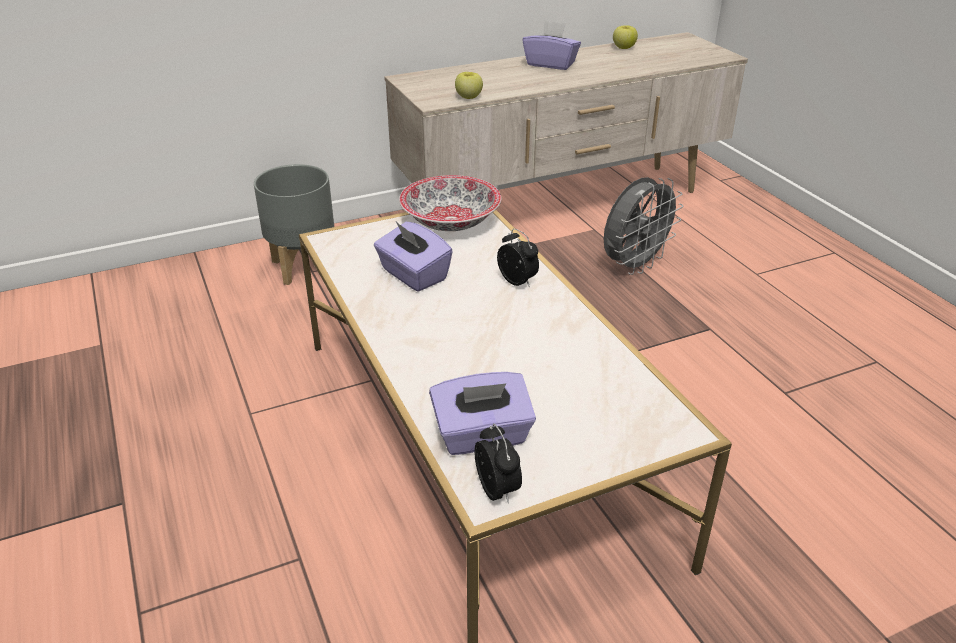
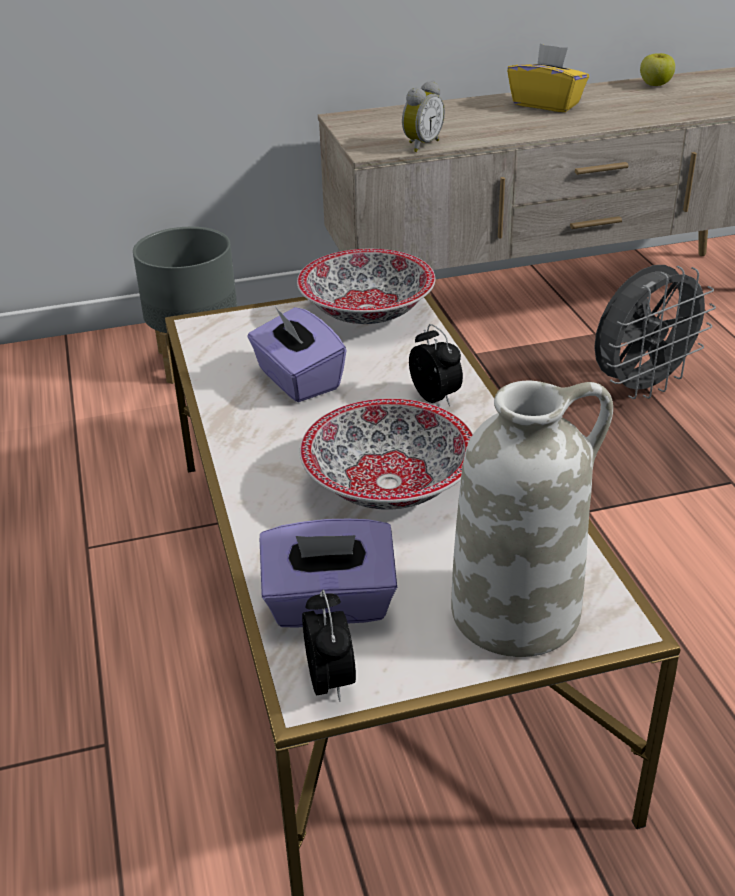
camera: 10 degrees right, 0 degrees up
apple [455,72,483,99] -> alarm clock [402,81,445,152]
purple tissue box [522,20,581,70] -> yellow tissue box [507,44,589,112]
none -> bowl [300,398,473,510]
none -> white vase [451,381,613,657]

